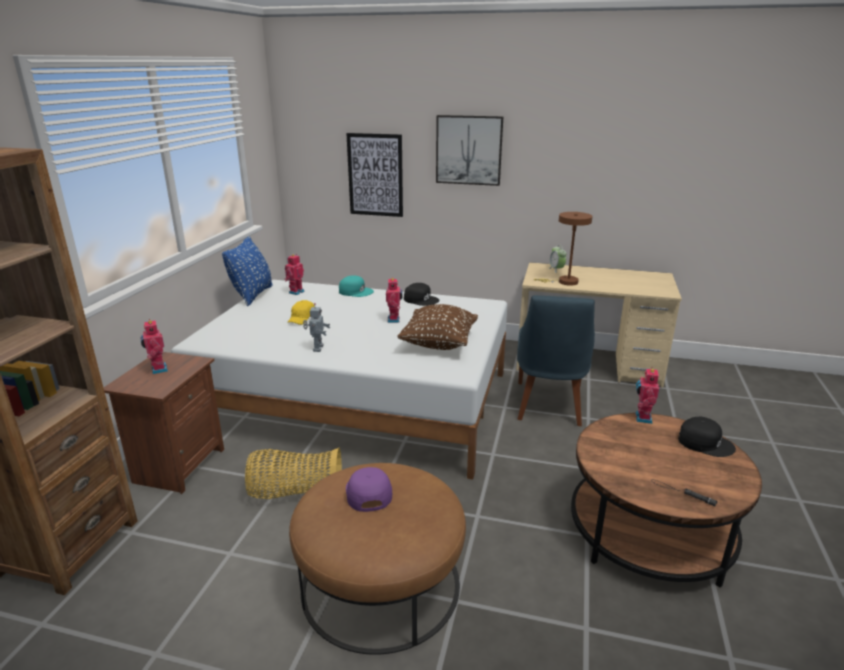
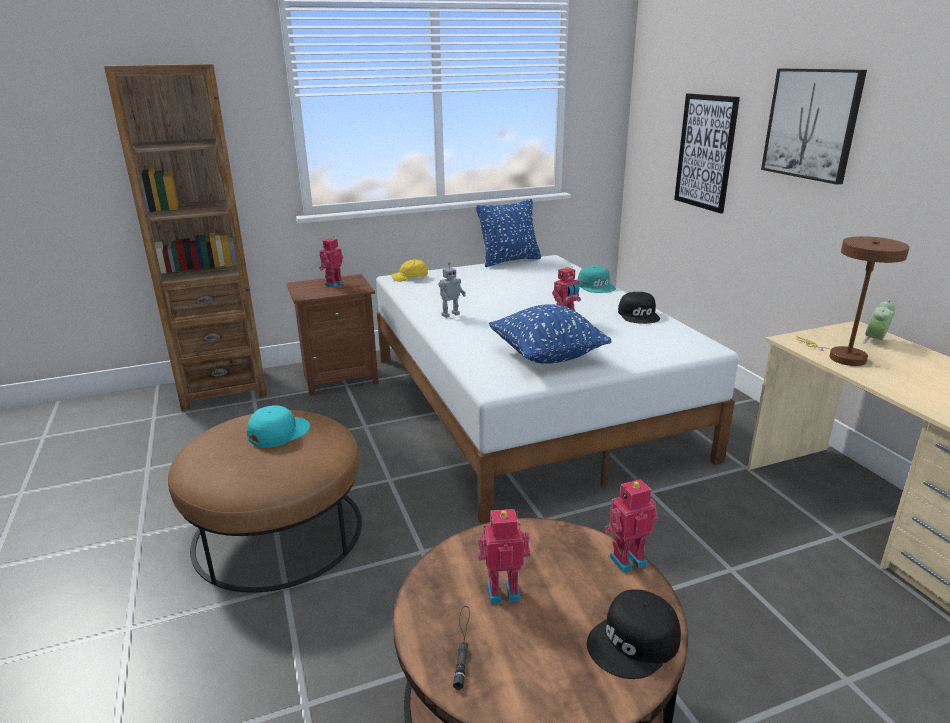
camera: 55 degrees right, 0 degrees up
basket [245,448,342,499] -> none
toy robot [284,254,305,295] -> toy robot moved to [478,509,530,604]
yellow cap [287,300,314,325] -> yellow cap moved to [391,259,428,282]
purple cap [346,467,392,512] -> turquoise cap [247,405,310,448]
brown pillow [397,304,478,350] -> blue pillow [489,304,611,364]
blue chair [517,295,595,426] -> none
black cap [678,417,736,457] -> black cap turned 60 degrees clockwise [587,589,681,679]

